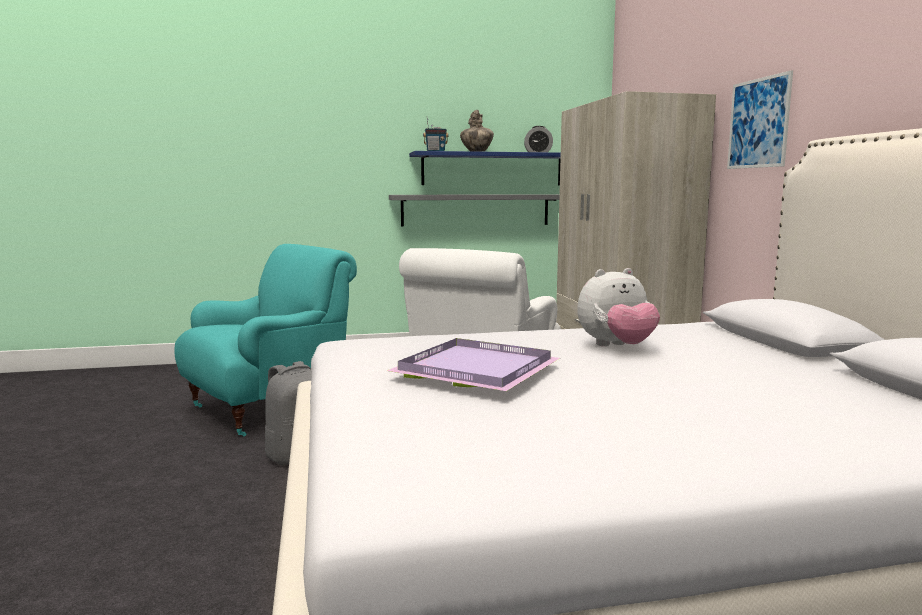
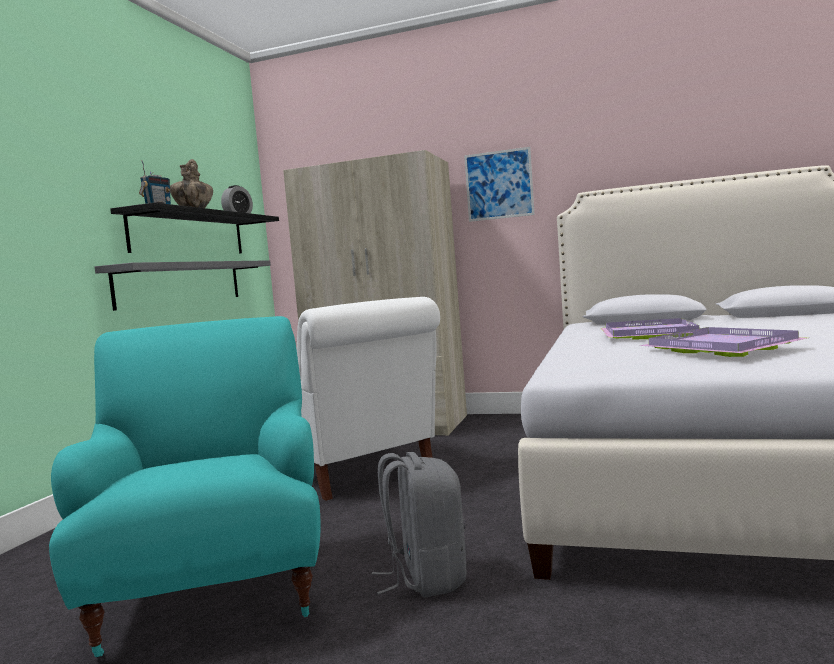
camera: 60 degrees left, 5 degrees down
blue shelf [409,151,561,185] -> black shelf [110,203,279,253]
plush toy [577,268,660,346] -> purple tray [601,318,699,340]

